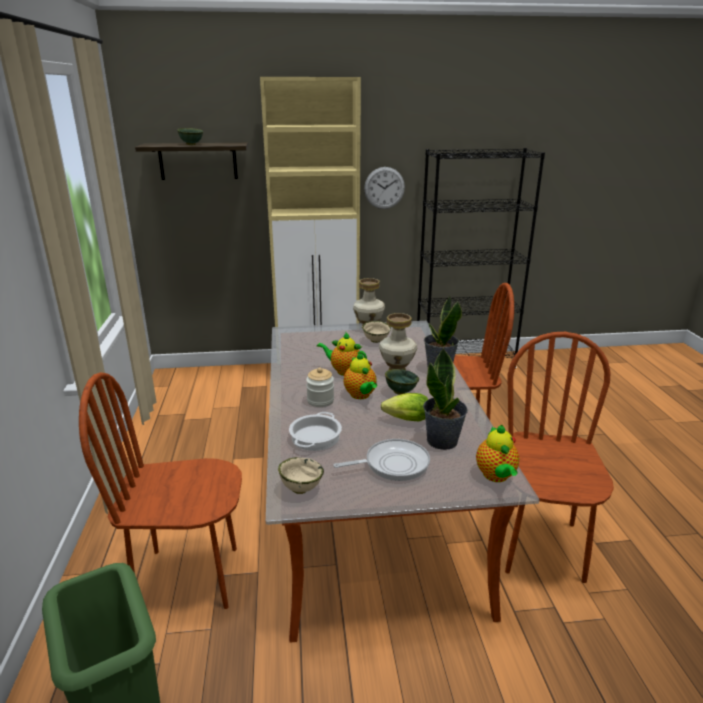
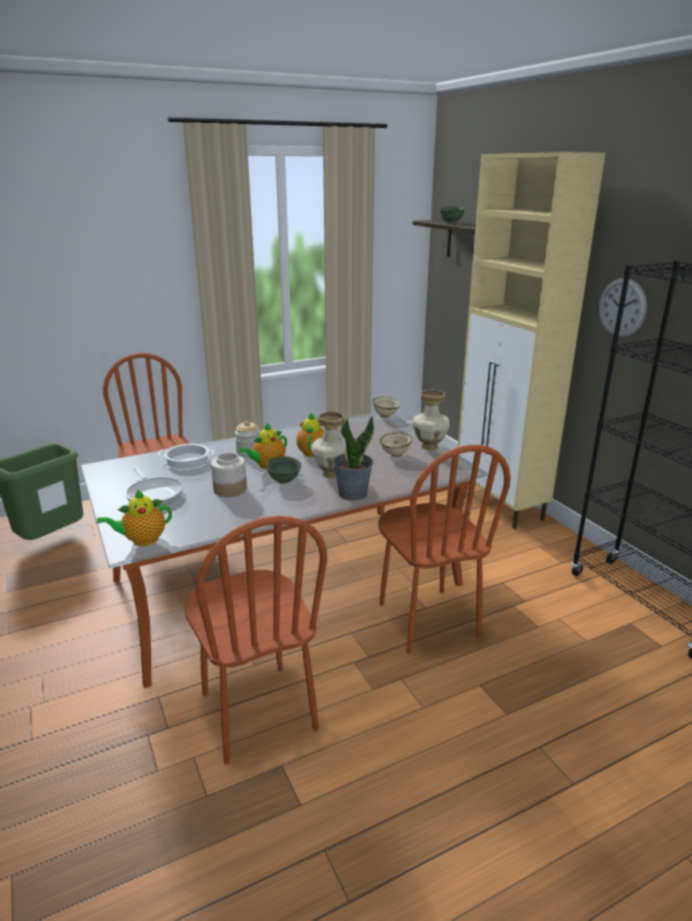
camera: 70 degrees right, 0 degrees up
beige bowl [278,457,324,494] -> beige bowl moved to [372,397,400,418]
lettuce [381,393,429,421] -> jar [211,453,247,497]
potted plant [423,348,468,450] -> none
brown chair [505,332,614,583] -> brown chair turned 75 degrees clockwise [184,516,327,765]

